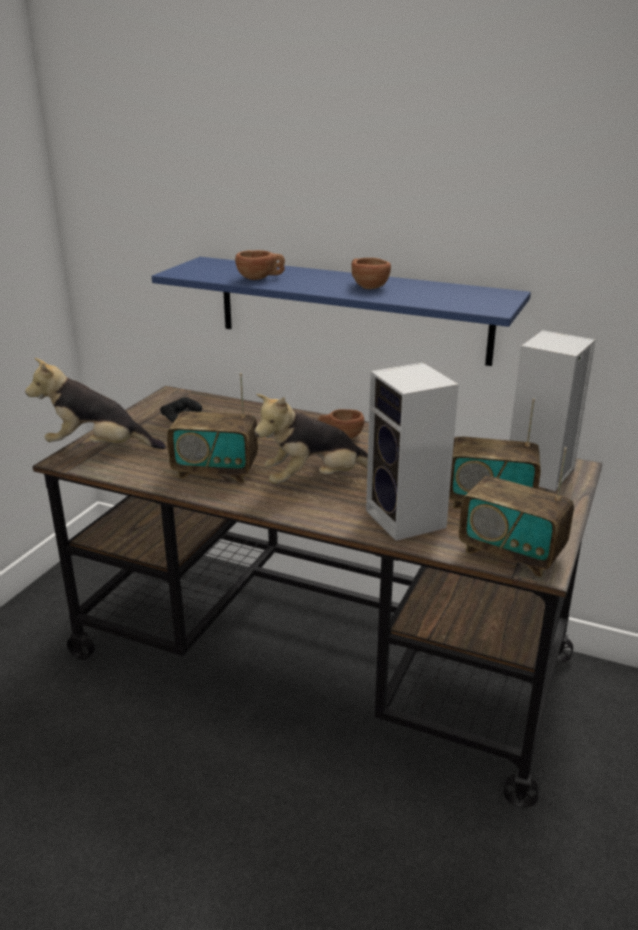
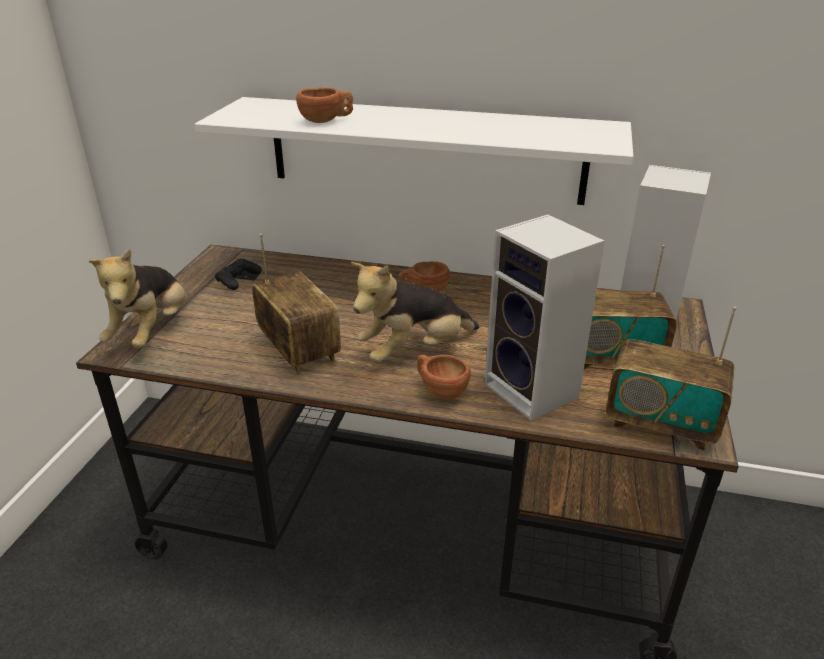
camera: 10 degrees left, 5 degrees up
plush toy [25,358,166,449] -> plush toy turned 75 degrees counterclockwise [89,248,186,348]
blue shelf [152,257,531,366] -> white shelf [195,97,633,205]
radio [167,373,258,483] -> radio turned 120 degrees counterclockwise [252,234,341,374]
brown cup [351,258,391,289] -> brown cup moved to [417,354,471,400]

